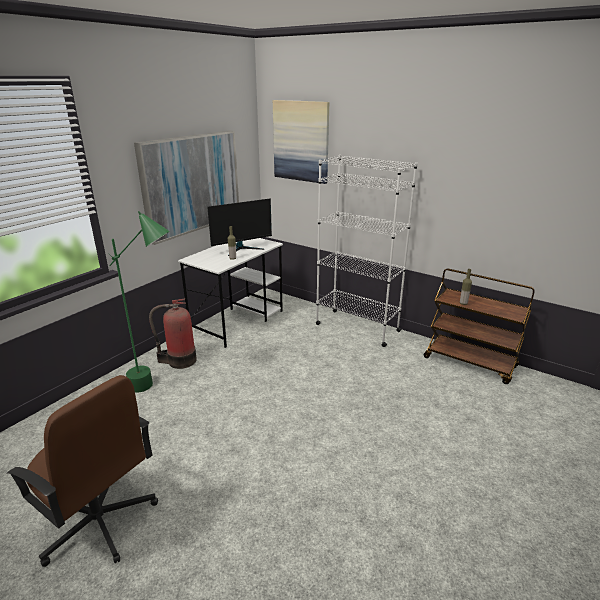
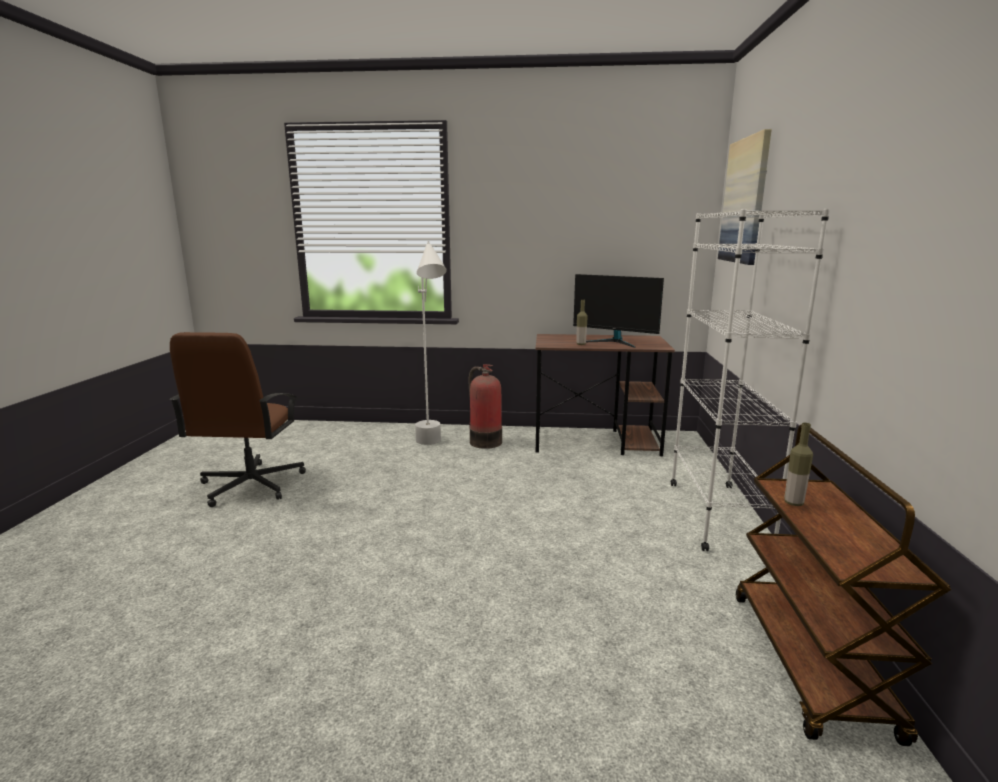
camera: 60 degrees right, 10 degrees down
green floor lamp [108,211,170,393] -> white floor lamp [415,241,447,445]
picture [134,130,239,245] -> none
white desk [178,238,283,348] -> brown desk [536,334,675,456]

